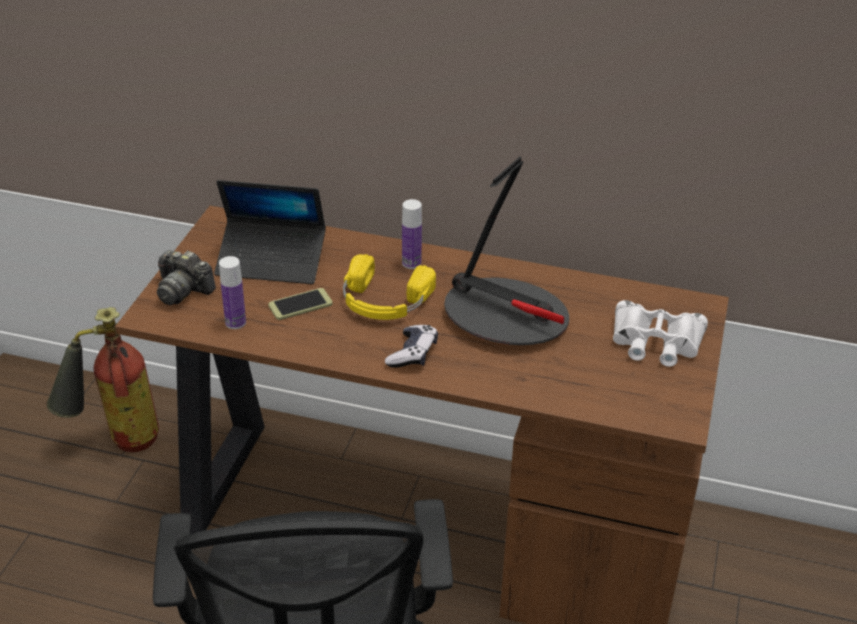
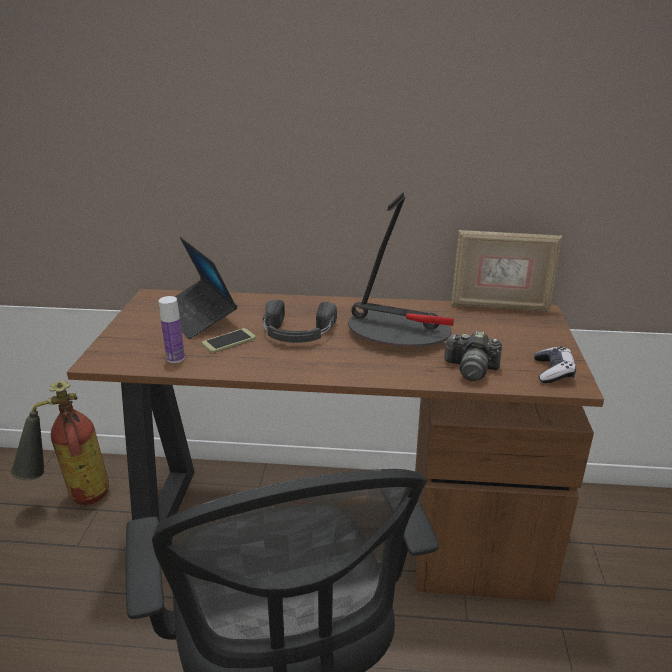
camera: 10 degrees left, 10 degrees down
camera [157,250,216,305] -> camera moved to [444,331,502,381]
laptop [214,180,326,284] -> laptop turned 60 degrees clockwise [175,237,237,339]
yellow headphones [343,254,436,320] -> black headphones [263,300,337,343]
game controller [385,325,438,368] -> game controller moved to [534,346,576,383]
bottle [402,199,422,269] -> none
white binoculars [613,300,708,367] -> none
none -> picture frame [451,230,562,312]

